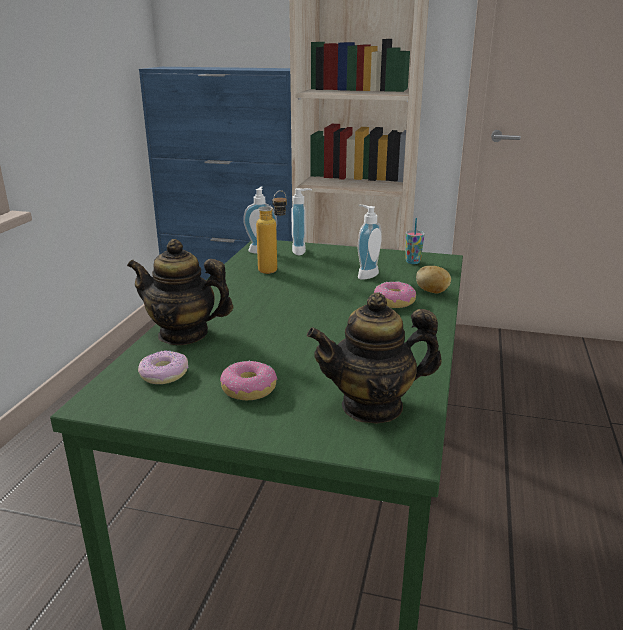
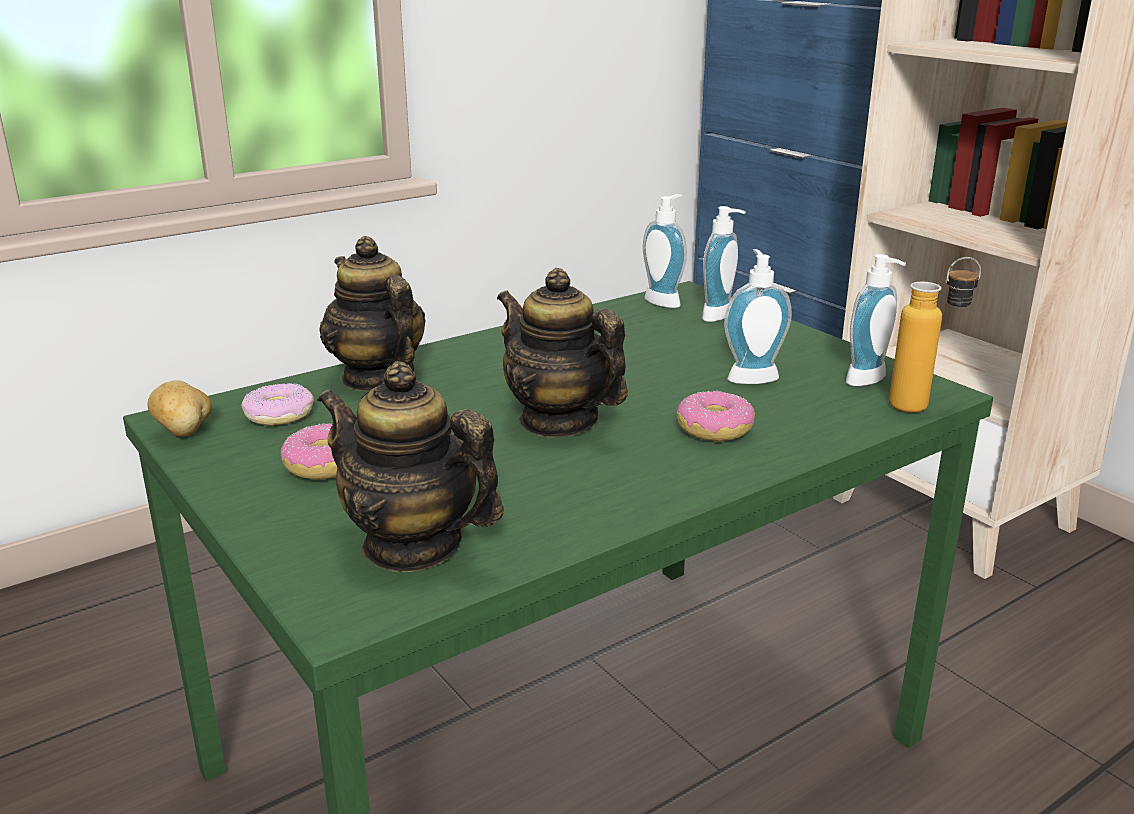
camera: 40 degrees right, 0 degrees up
bottle [256,190,287,274] -> bottle moved to [889,257,981,413]
cup [405,218,425,264] -> soap dispenser [846,254,906,386]
potato [416,266,451,293] -> potato moved to [148,380,212,437]
none -> teapot [497,268,628,437]

